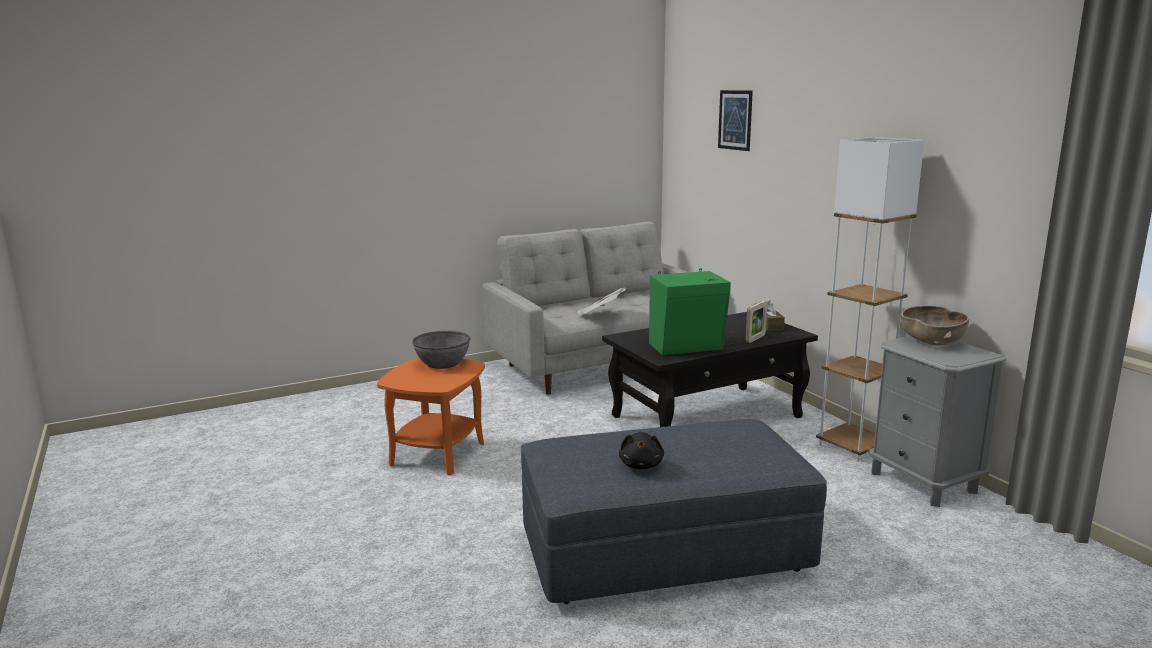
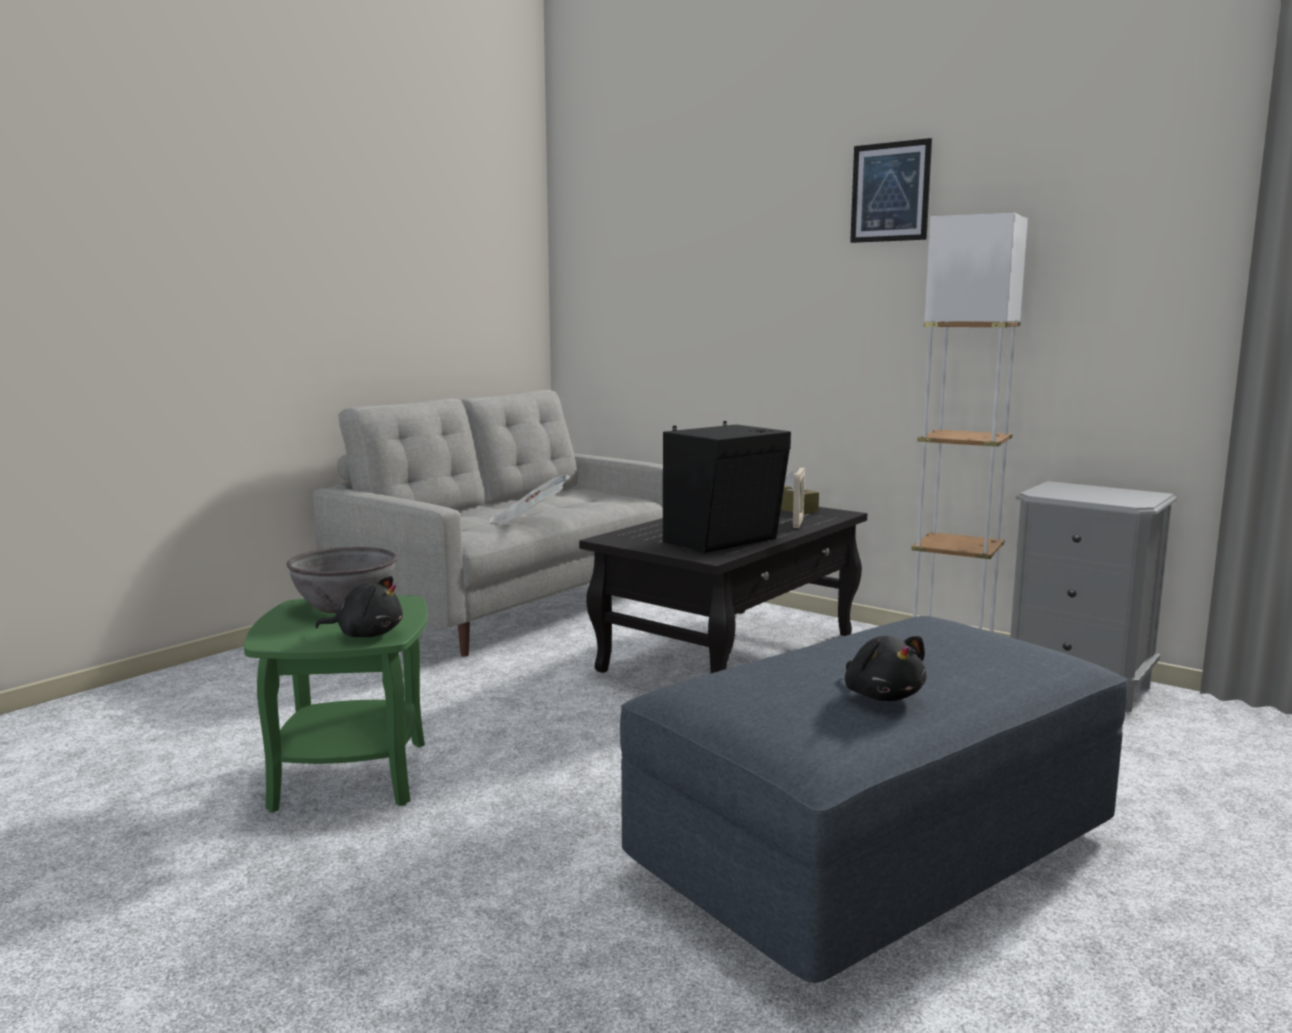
camera: 25 degrees left, 5 degrees down
orange side table [377,357,485,475] -> green side table [244,595,428,812]
green speaker [649,268,731,355] -> black speaker [663,421,791,553]
picture [718,90,753,151] -> picture moved to [850,138,932,243]
brown bowl [901,306,969,345] -> none
none -> black plush toy [315,576,403,637]

